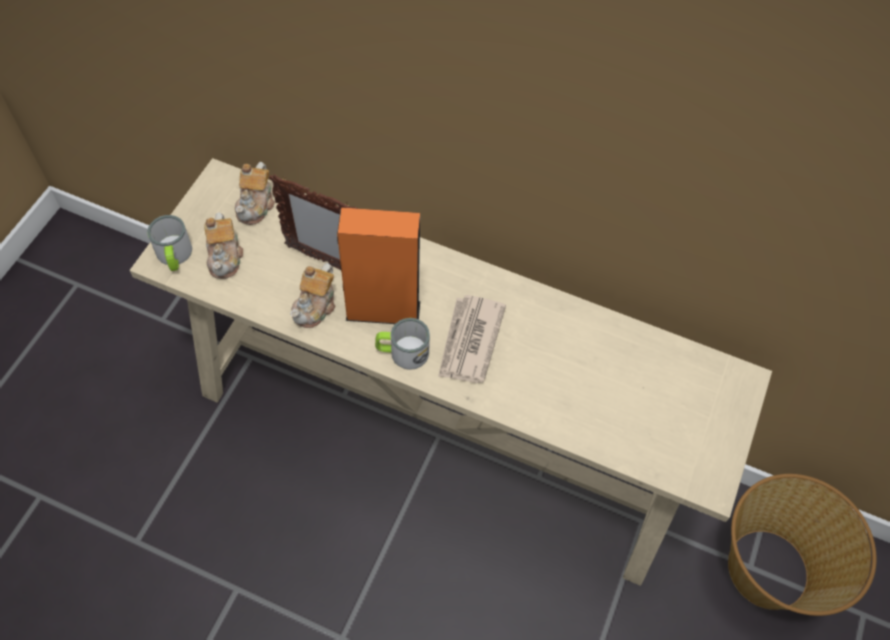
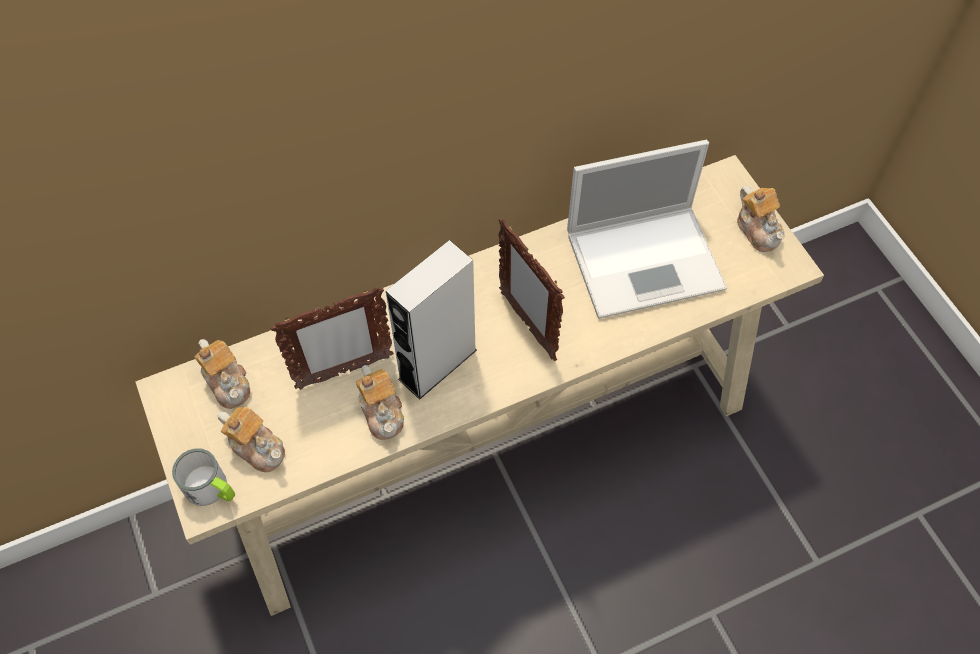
camera: 45 degrees left, 0 degrees up
orange speaker [337,207,420,324] -> grey speaker [386,240,477,400]
mug [375,318,430,370] -> none
newspaper [438,295,506,383] -> picture frame [498,218,565,361]
basket [728,474,877,616] -> none
none -> laptop [567,140,727,319]
none -> teapot [737,186,785,252]

